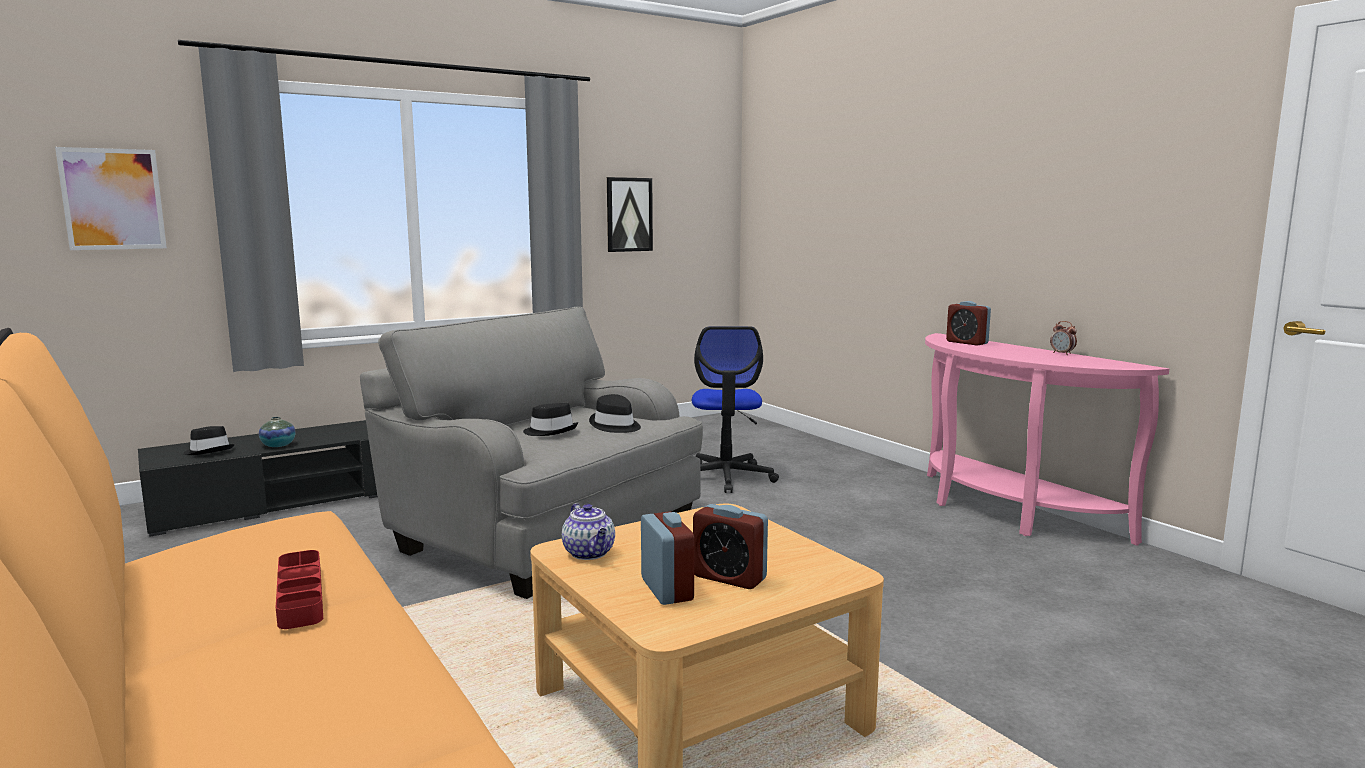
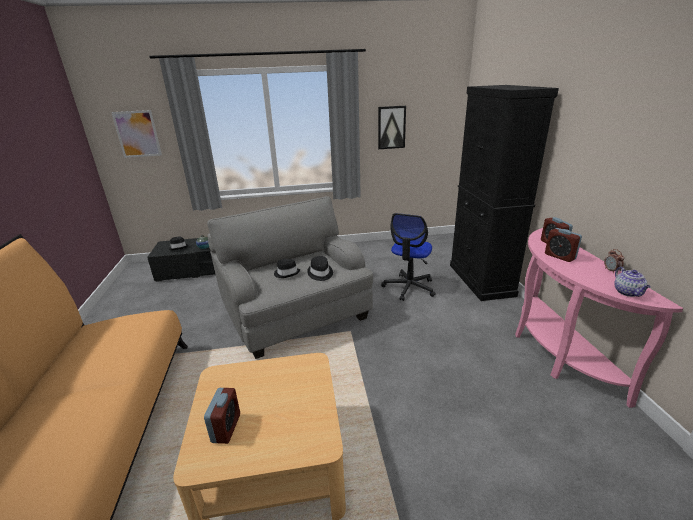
camera: 25 degrees right, 15 degrees up
red tray [276,550,323,629] -> none
teapot [562,503,615,560] -> teapot moved to [614,267,651,297]
alarm clock [693,504,768,589] -> alarm clock moved to [545,228,582,262]
none -> black cabinet [450,85,559,301]

